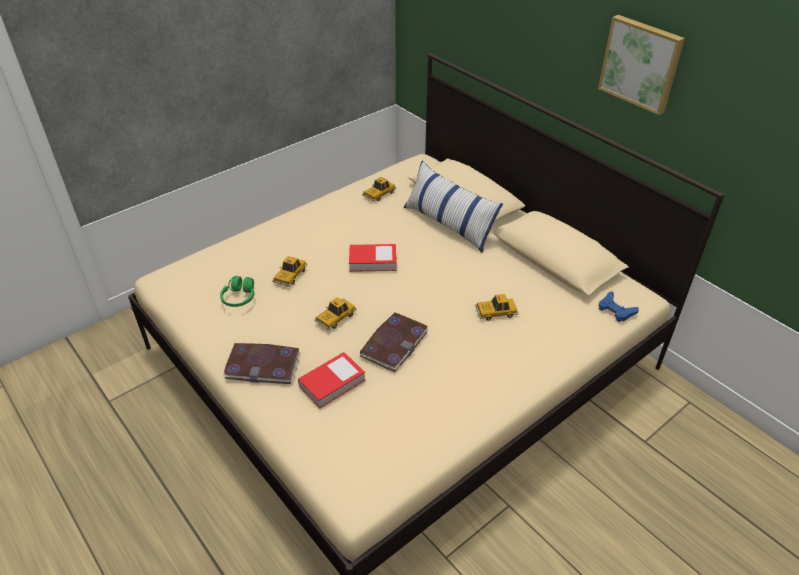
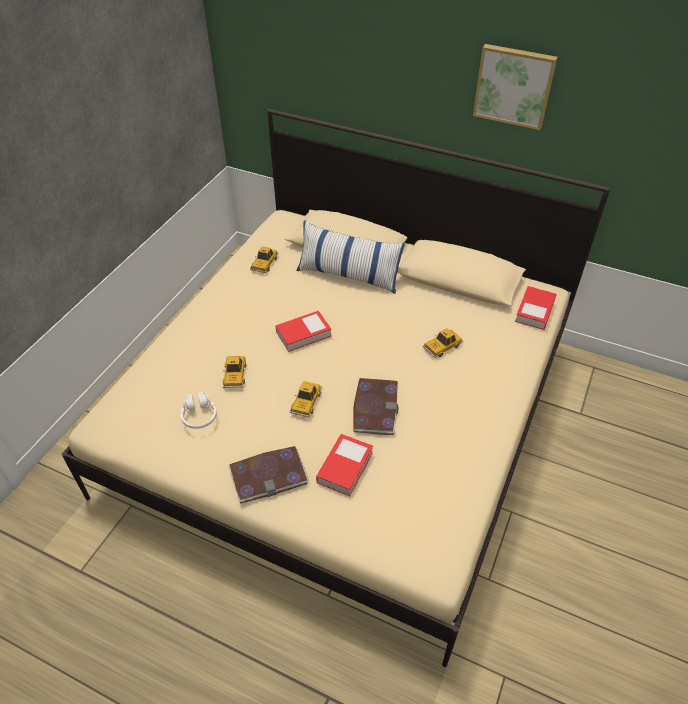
camera: 25 degrees left, 5 degrees up
green headphones [220,276,254,307] -> white headphones [181,392,217,429]
blue game controller [599,291,639,322] -> book [515,286,557,330]

